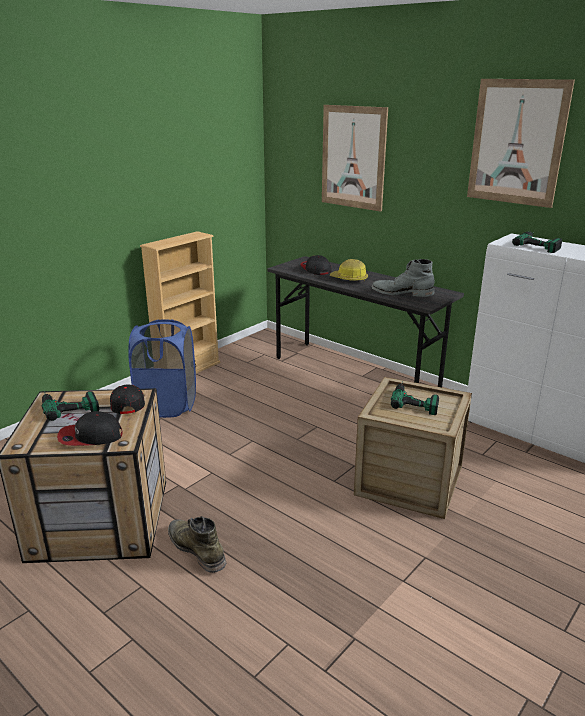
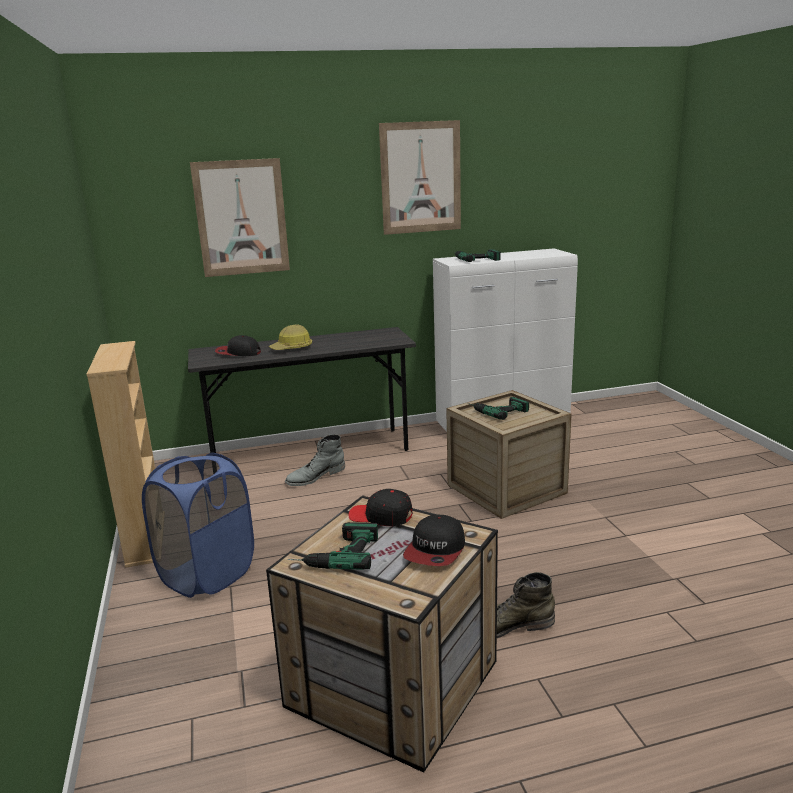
camera: 55 degrees left, 5 degrees down
grey boot [372,259,434,297] -> grey boot moved to [285,435,345,486]

